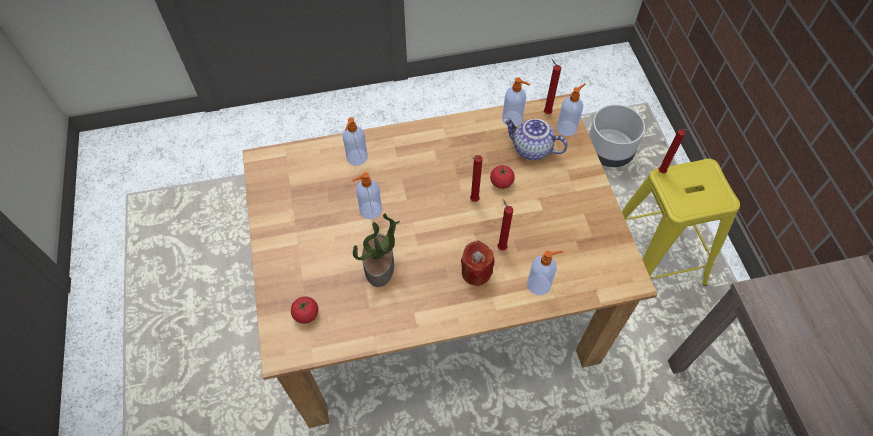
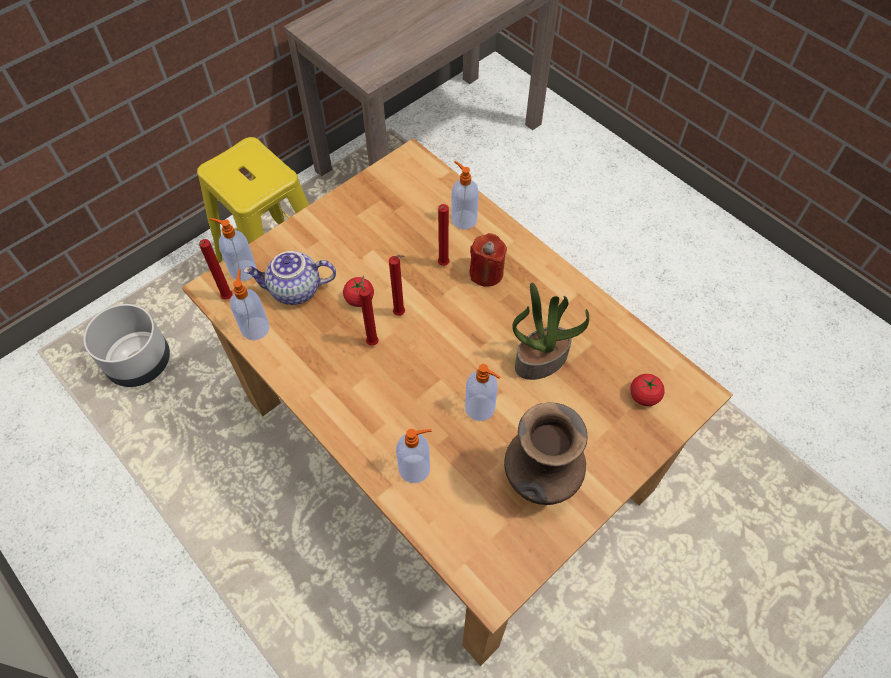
camera: 120 degrees left, 0 degrees up
teapot [503,118,568,160] -> teapot turned 90 degrees clockwise [243,251,336,305]
red candle [658,129,692,174] -> red candle moved to [359,275,379,346]
none -> brown vase [504,402,588,505]

